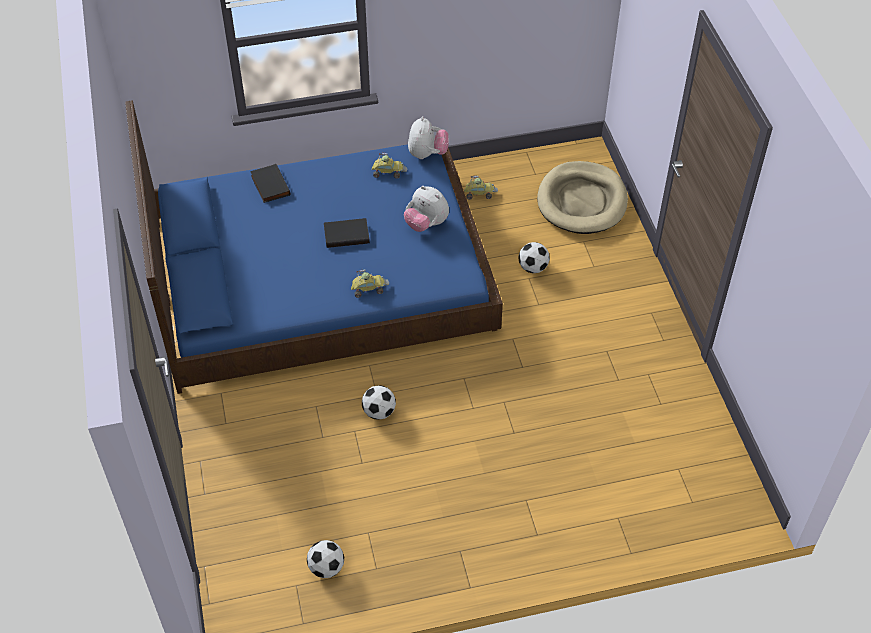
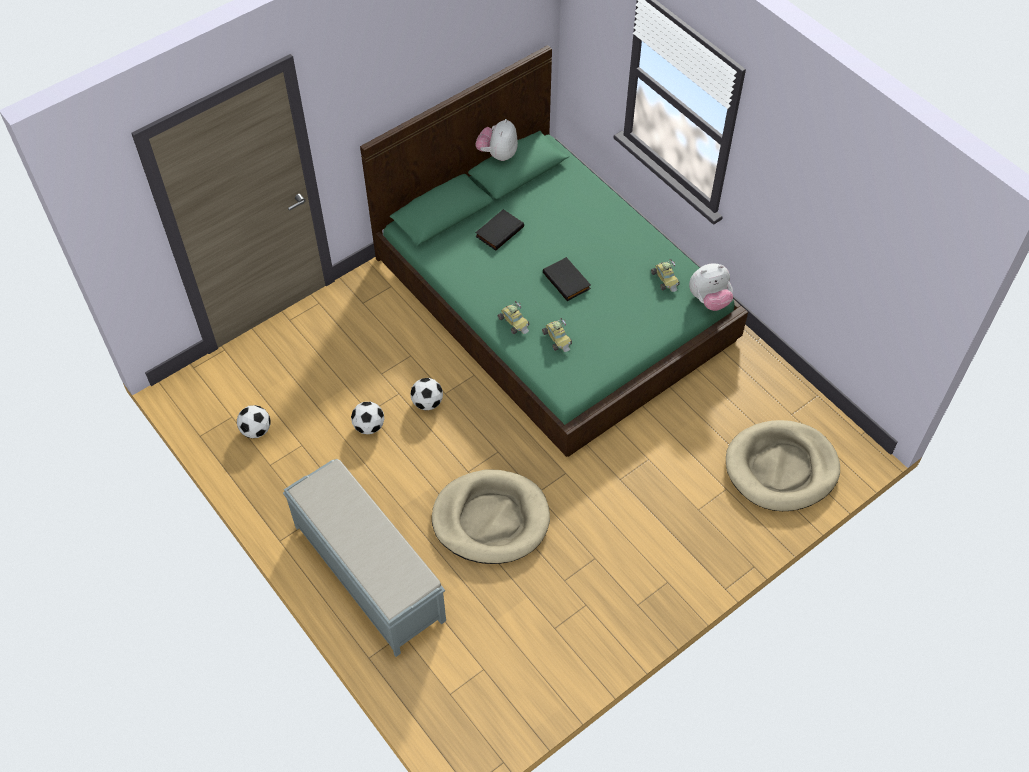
camera: 65 degrees right, 5 degrees up
blue bed [125,100,503,394] -> green bed [360,45,748,457]
black book [250,164,290,203] -> black book moved to [475,209,524,251]
plush toy [404,186,449,232] -> plush toy moved to [475,119,518,161]
toy car [464,175,498,200] -> toy car moved to [542,318,572,352]
football [518,242,550,273] -> football moved to [351,402,384,434]
none -> grey bench [283,459,446,657]
none -> beige dog bed [432,470,550,564]

